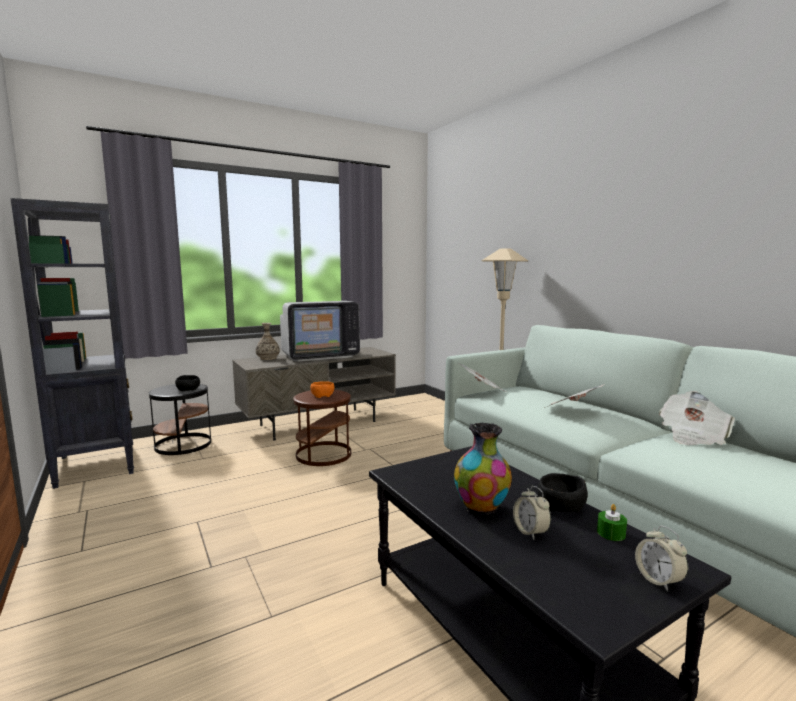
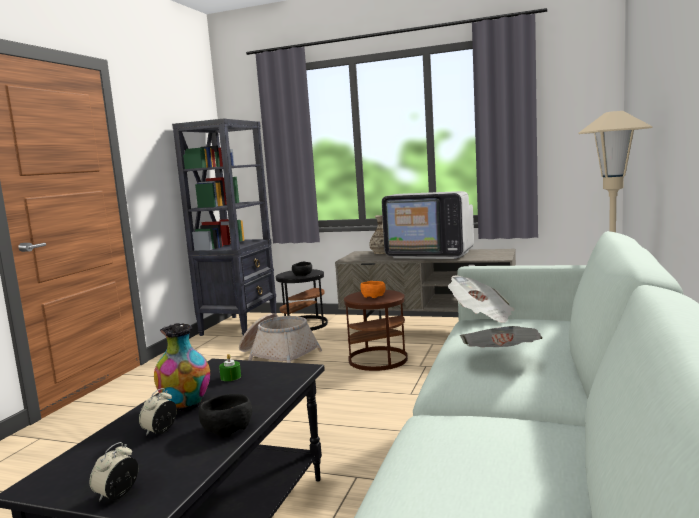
camera: 50 degrees right, 0 degrees up
green candle [597,504,627,541] -> green candle moved to [219,354,241,381]
newspaper [659,391,735,445] -> none
none -> basket [239,313,322,363]

